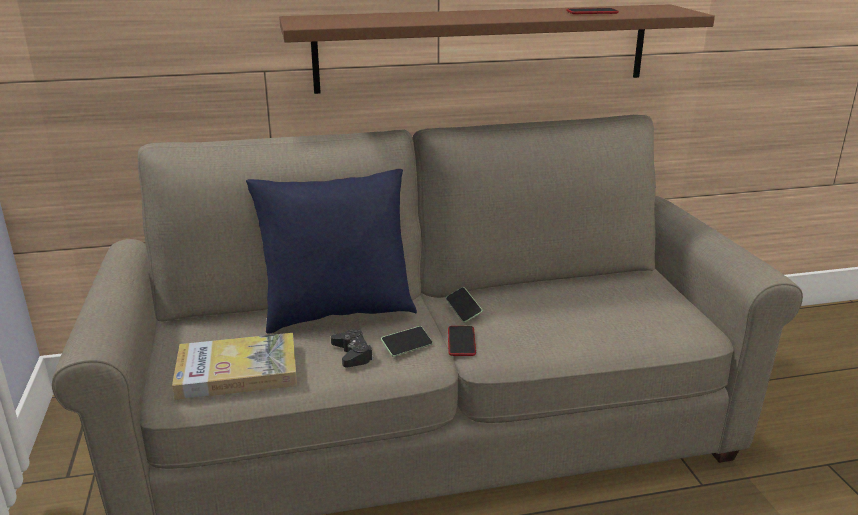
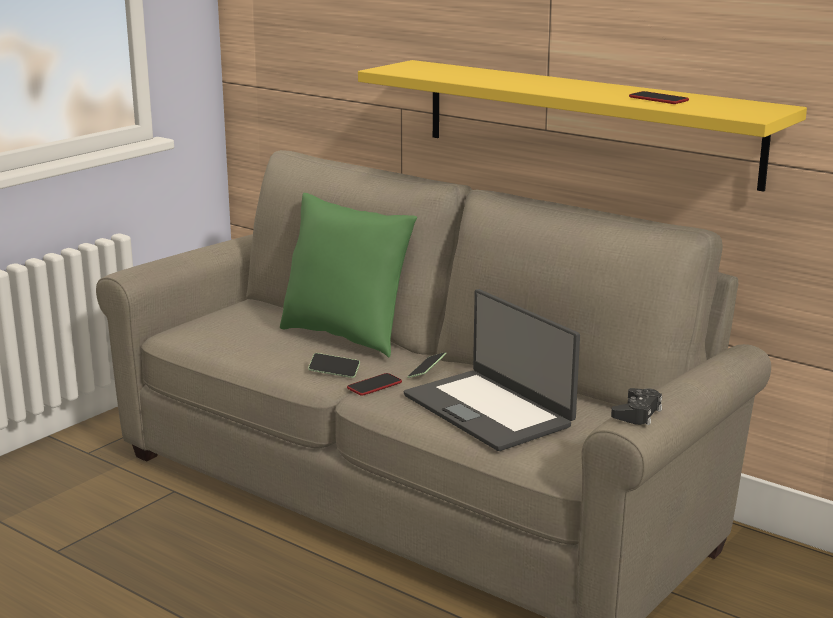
camera: 50 degrees right, 5 degrees down
book [172,333,297,400] -> none
blue pillow [246,169,417,334] -> green pillow [280,193,417,357]
brown shelf [279,4,715,94] -> yellow shelf [358,60,807,192]
black game controller [331,329,374,367] -> black game controller moved to [611,388,662,425]
none -> laptop [404,289,580,451]

